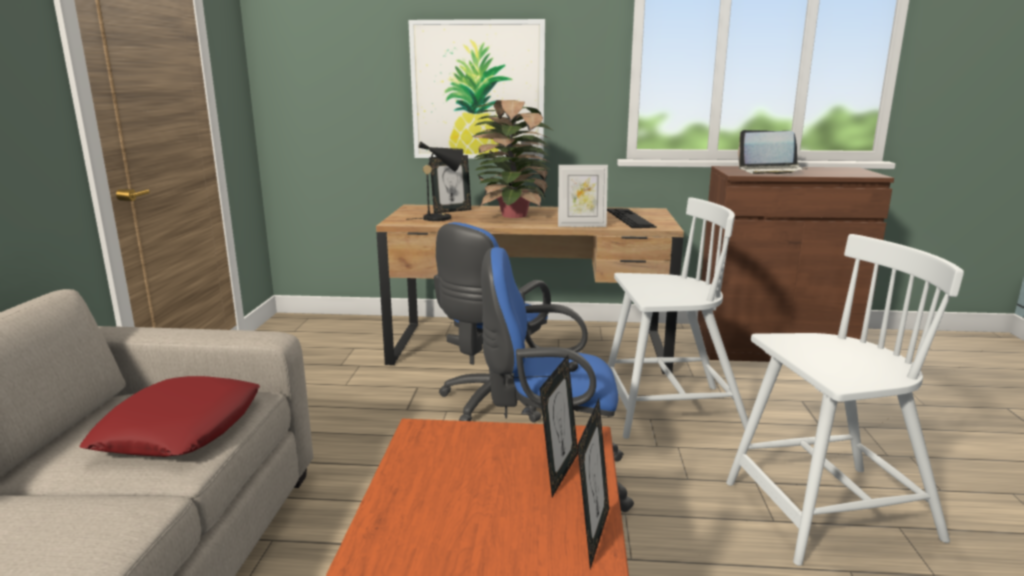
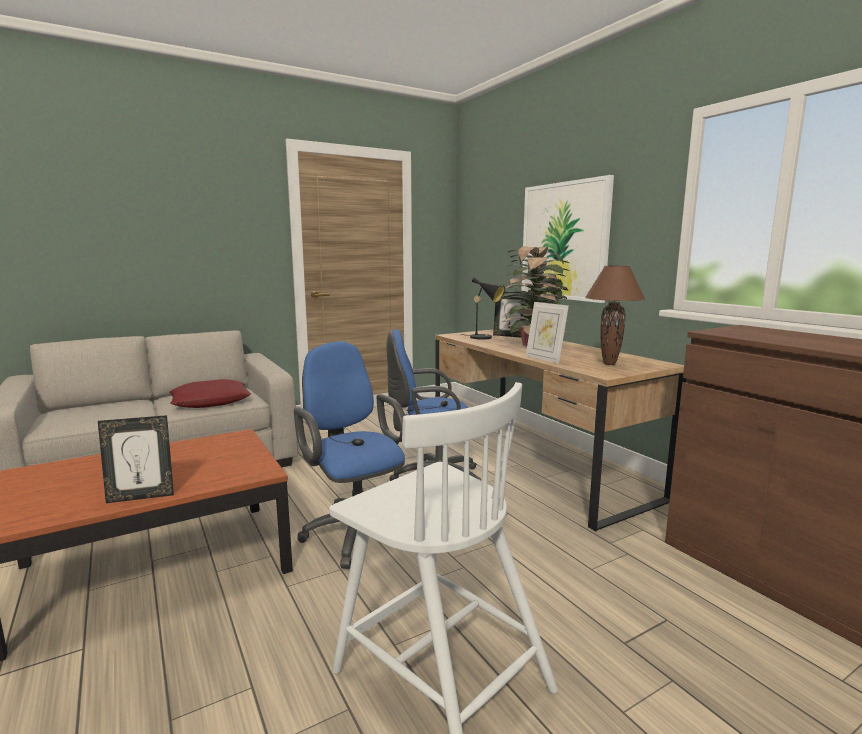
camera: 55 degrees right, 5 degrees down
picture frame [540,355,578,497] -> none
keyboard [607,208,657,228] -> brown table lamp [585,266,645,365]
white chair [608,197,748,439] -> none
laptop [738,130,807,174] -> none

